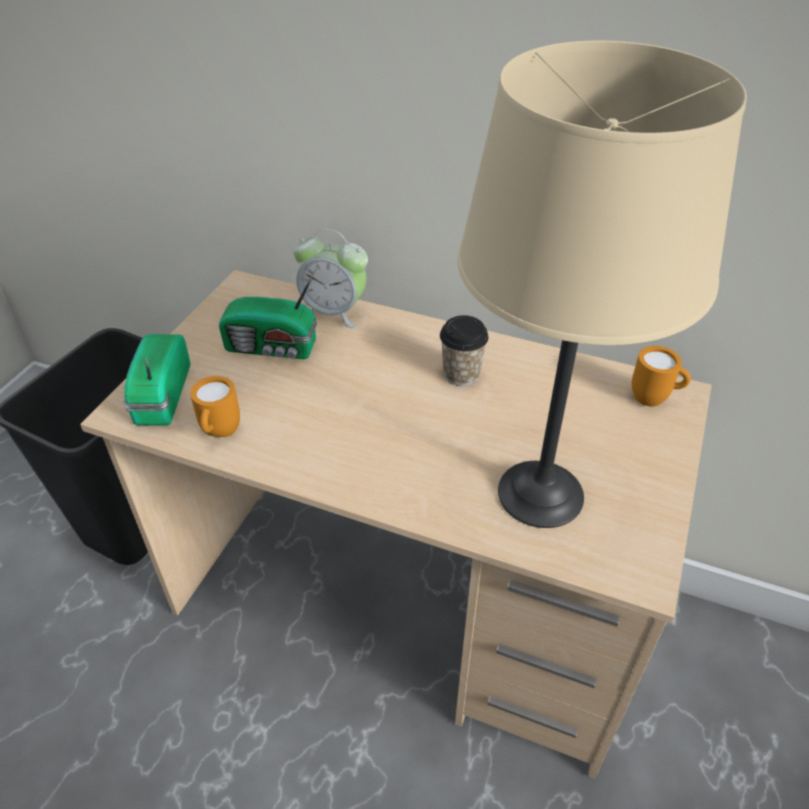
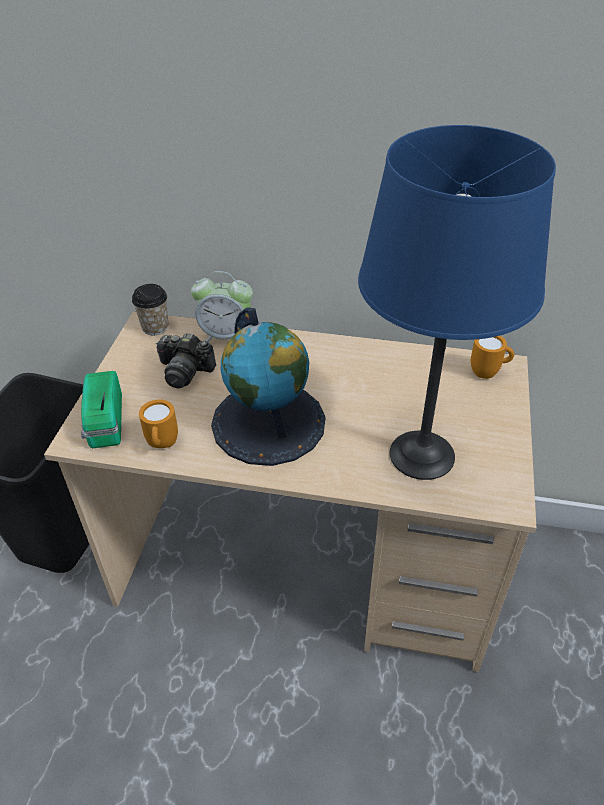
camera: 10 degrees left, 0 degrees up
radio [219,267,317,359] -> camera [156,333,216,389]
cup [440,315,489,386] -> cup moved to [132,284,168,335]
beige table lamp [458,41,747,528] -> blue table lamp [358,125,556,480]
none -> globe [211,307,325,466]

